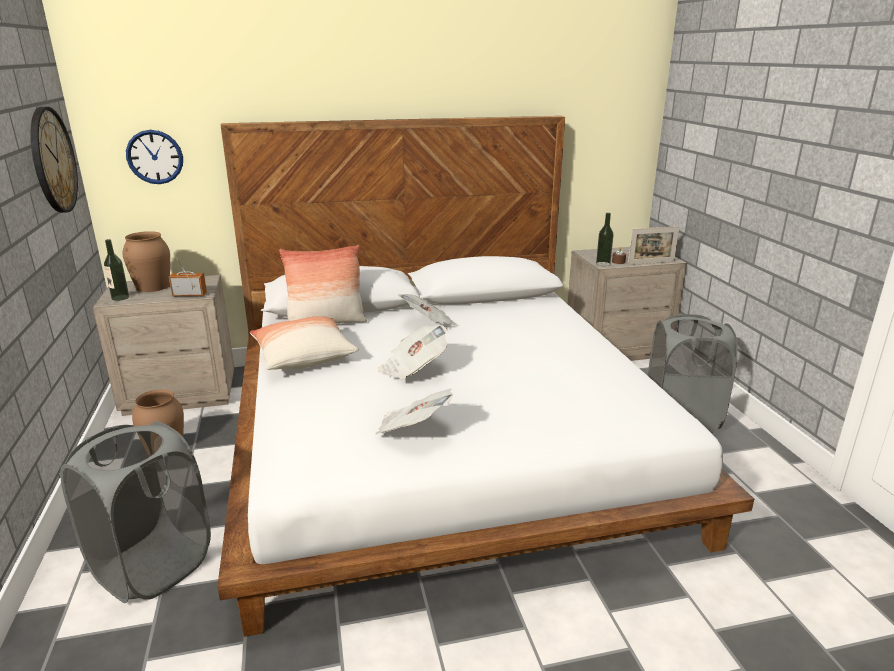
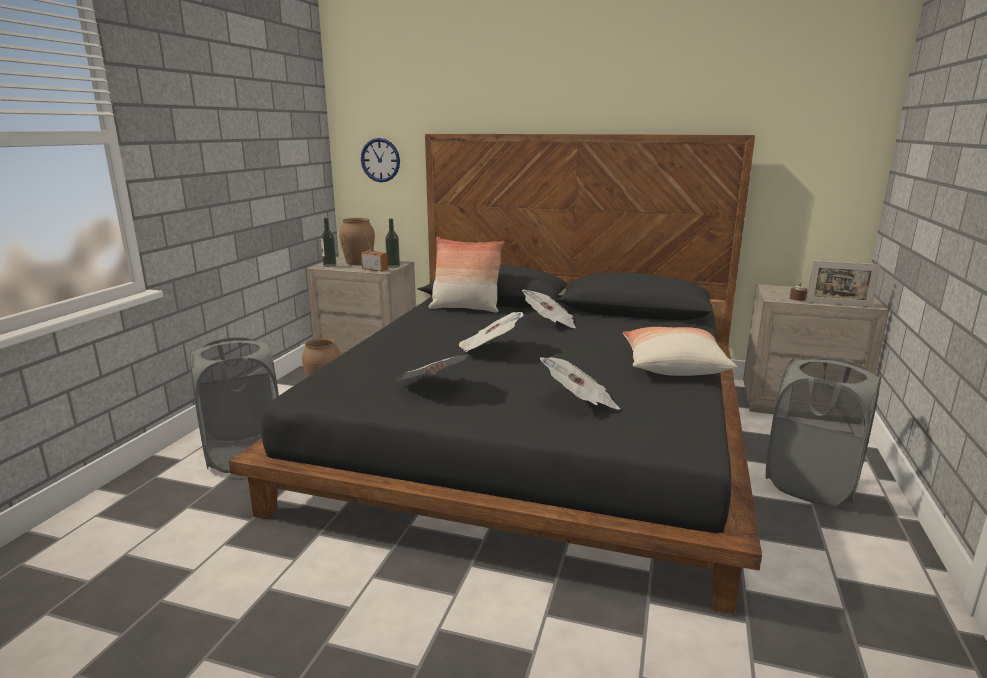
camera: 30 degrees right, 5 degrees down
wall clock [31,107,78,213] -> none
white bed [217,116,754,637] -> black bed [229,134,762,614]
pillow [250,316,359,370] -> pillow moved to [623,327,737,376]
bottle [596,213,614,266] -> bottle moved to [385,219,400,268]
none -> newspaper [540,357,620,409]

